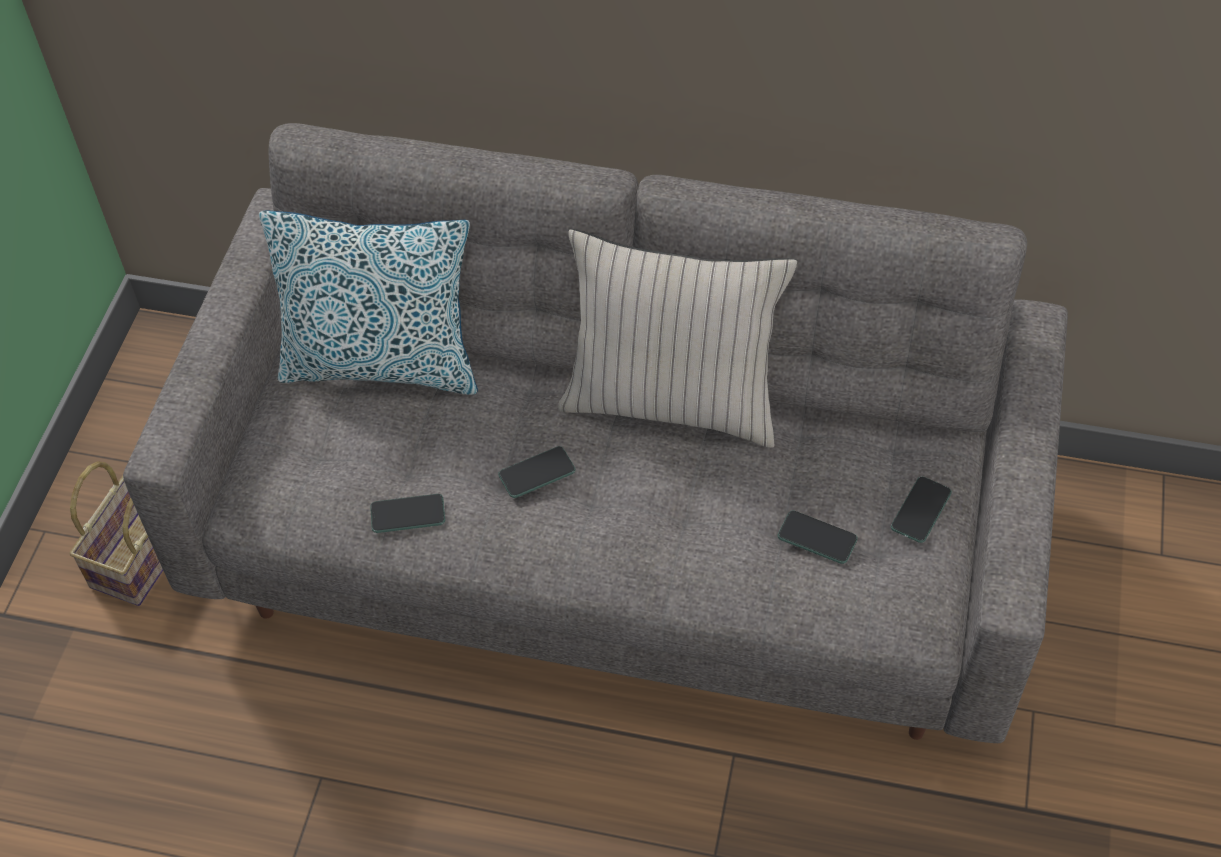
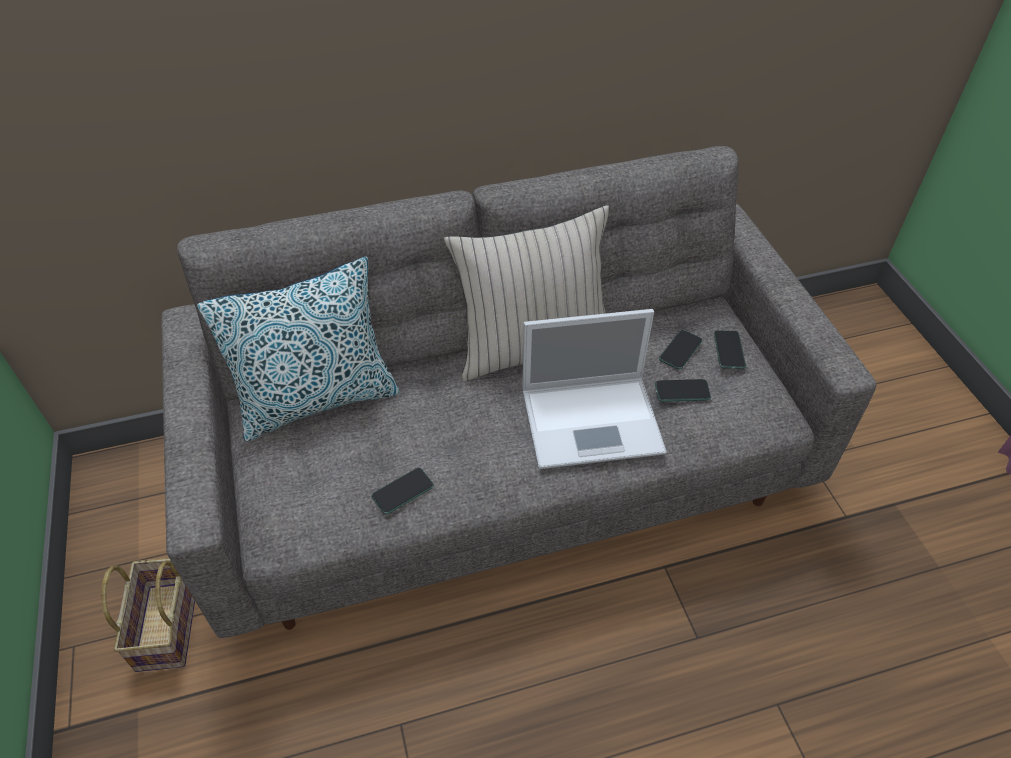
camera: 30 degrees left, 5 degrees down
phone [498,446,576,498] -> phone moved to [659,330,703,370]
none -> laptop [522,309,667,469]

